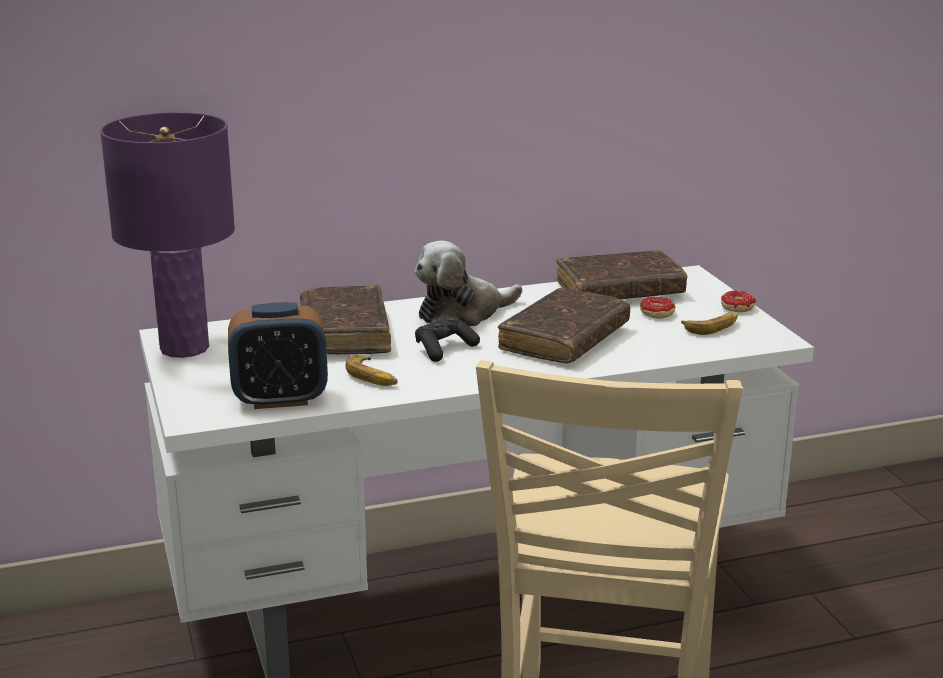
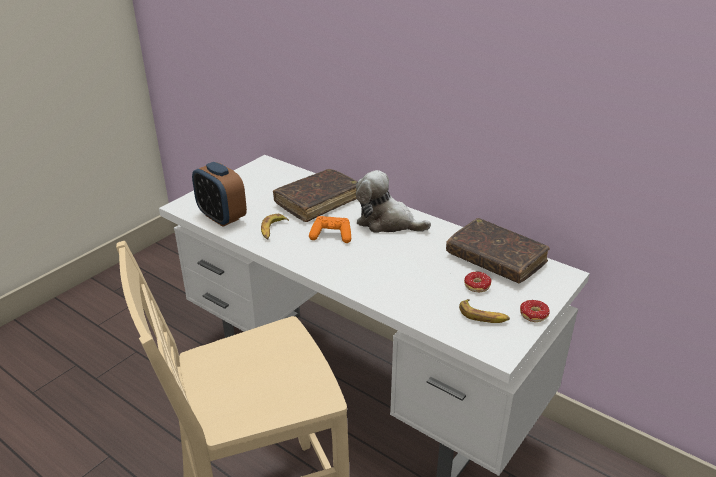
camera: 55 degrees right, 10 degrees up
purple table lamp [100,112,235,358] -> none
black game controller [415,316,480,362] -> orange game controller [309,216,351,243]
brown book [498,288,631,363] -> none

